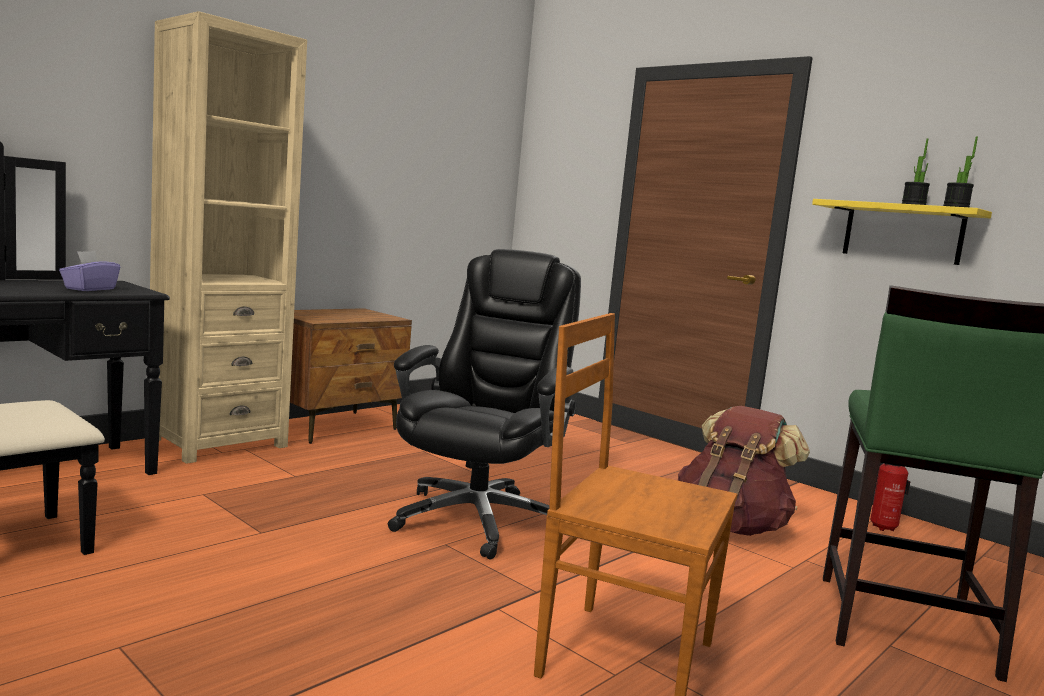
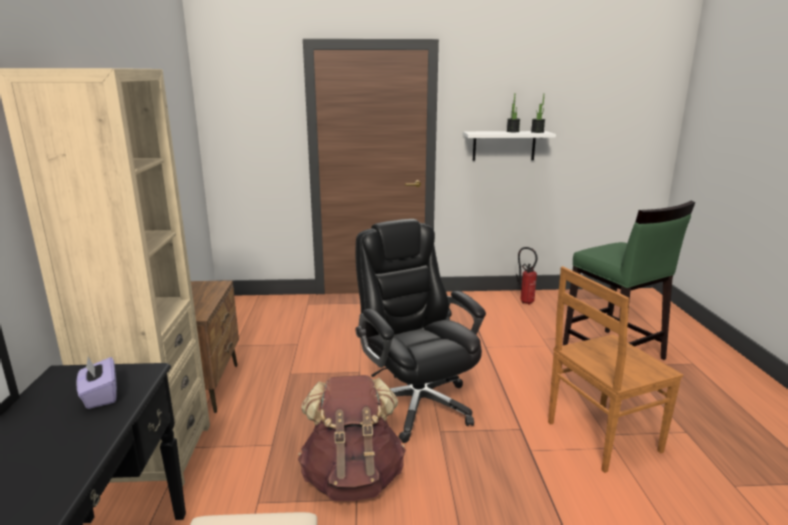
camera: 45 degrees left, 10 degrees up
brown backpack [677,406,810,536] -> brown backpack moved to [298,375,406,501]
yellow shelf [812,199,992,265] -> white shelf [463,131,556,161]

